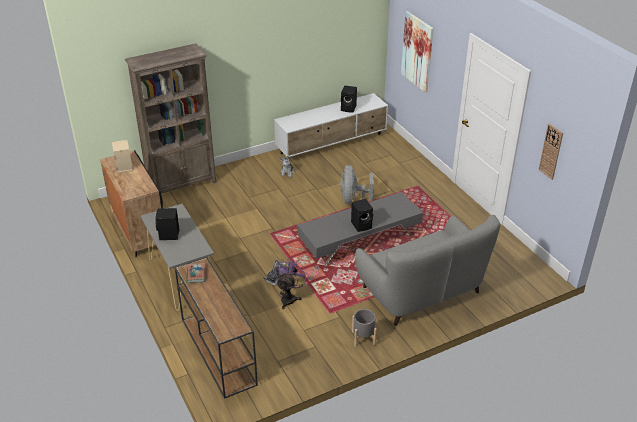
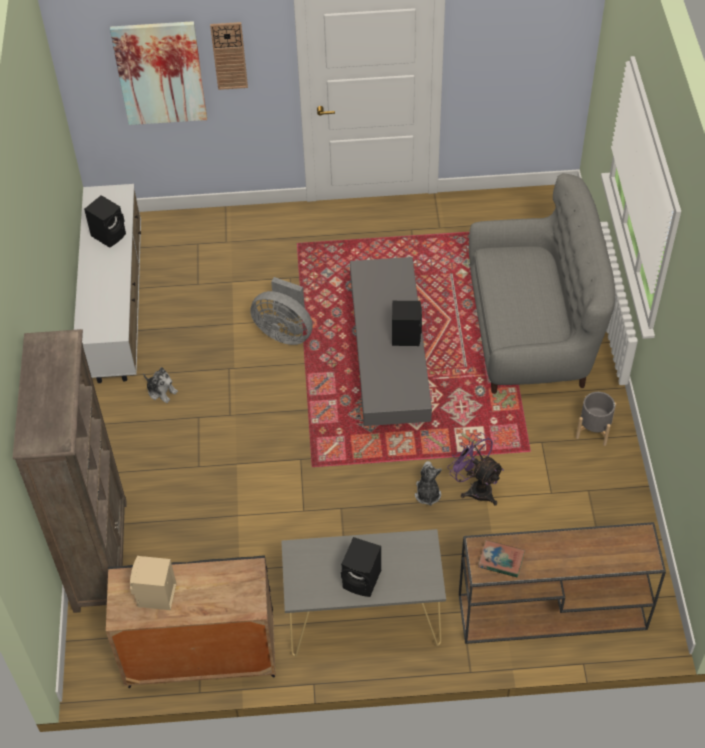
camera: 65 degrees left, 15 degrees up
wall clock [539,124,563,180] -> wall clock moved to [210,22,248,90]

